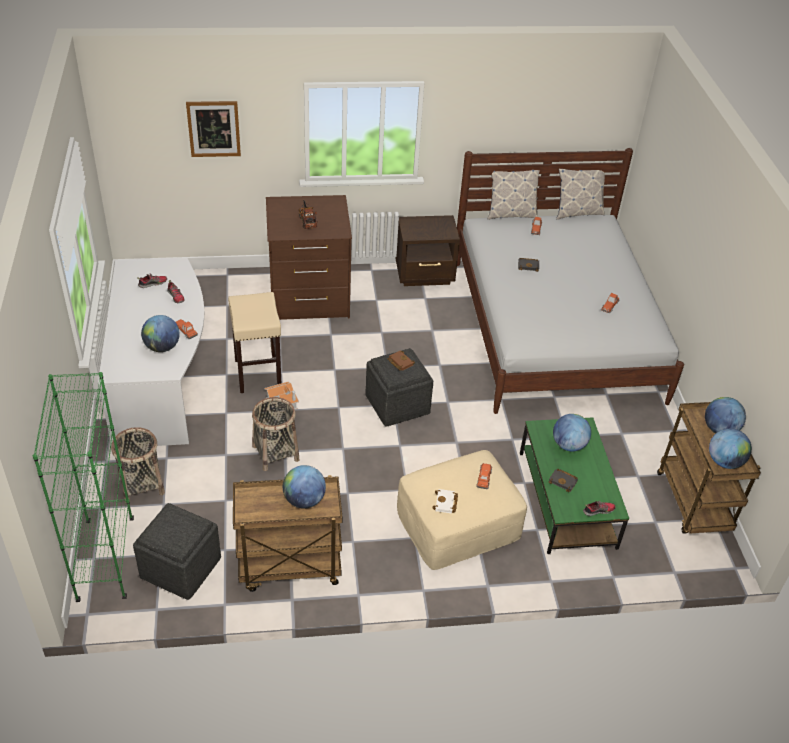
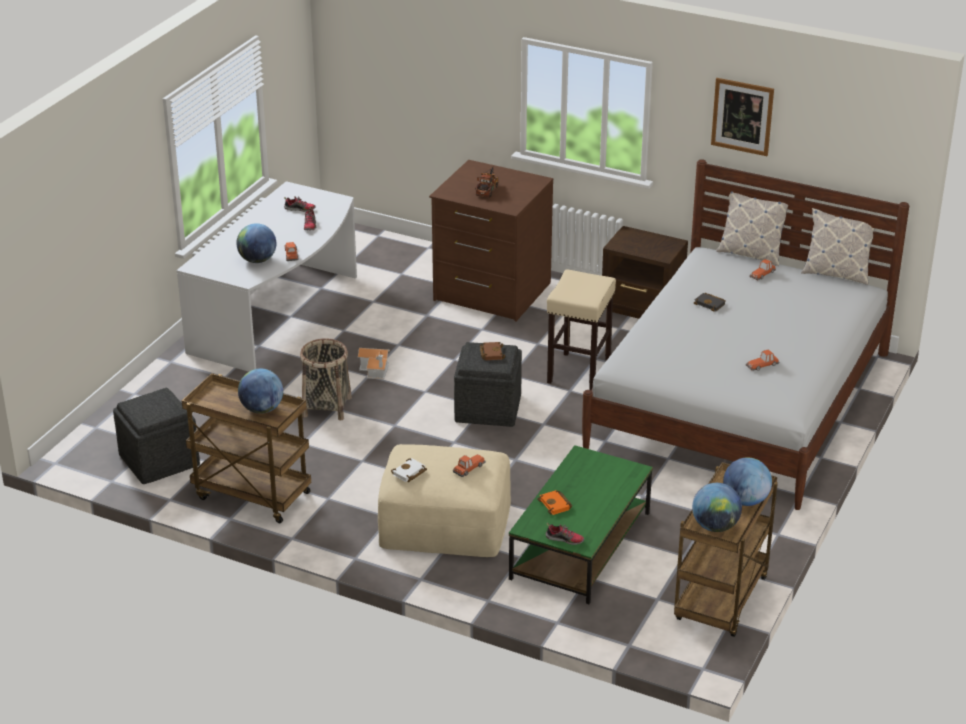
camera: 35 degrees right, 10 degrees down
green bookcase [33,372,134,602] -> none
basket [111,427,165,502] -> none
picture [186,101,241,157] -> picture moved to [711,78,774,156]
beige stool [228,292,281,393] -> beige stool moved to [547,269,616,390]
black book [548,469,578,492] -> orange book [537,490,572,515]
globe [553,414,591,451] -> none

